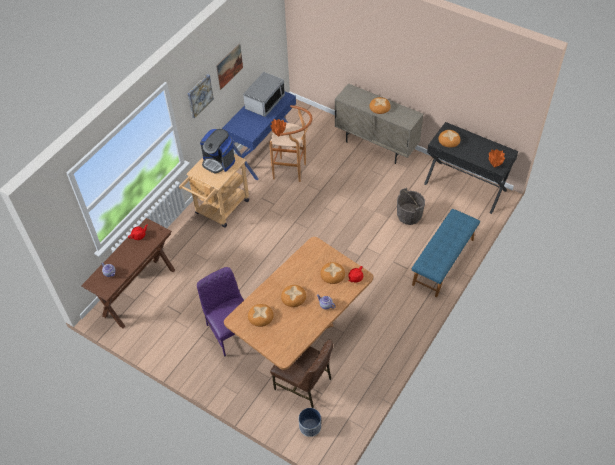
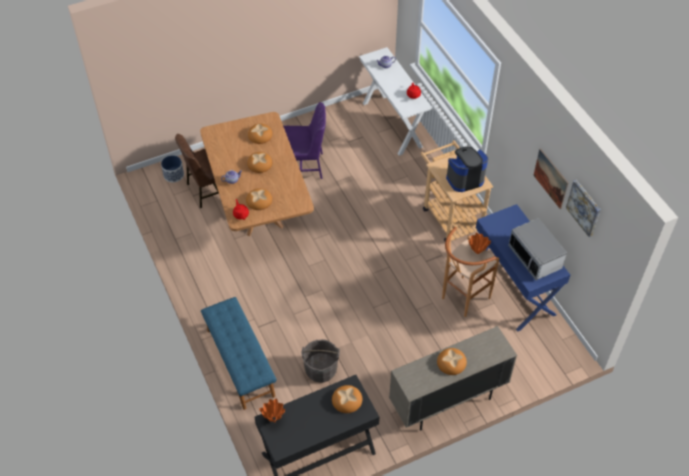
camera: 120 degrees right, 0 degrees up
brown console table [81,218,175,328] -> white console table [359,47,432,156]
picture [188,74,214,118] -> picture moved to [566,180,601,237]

